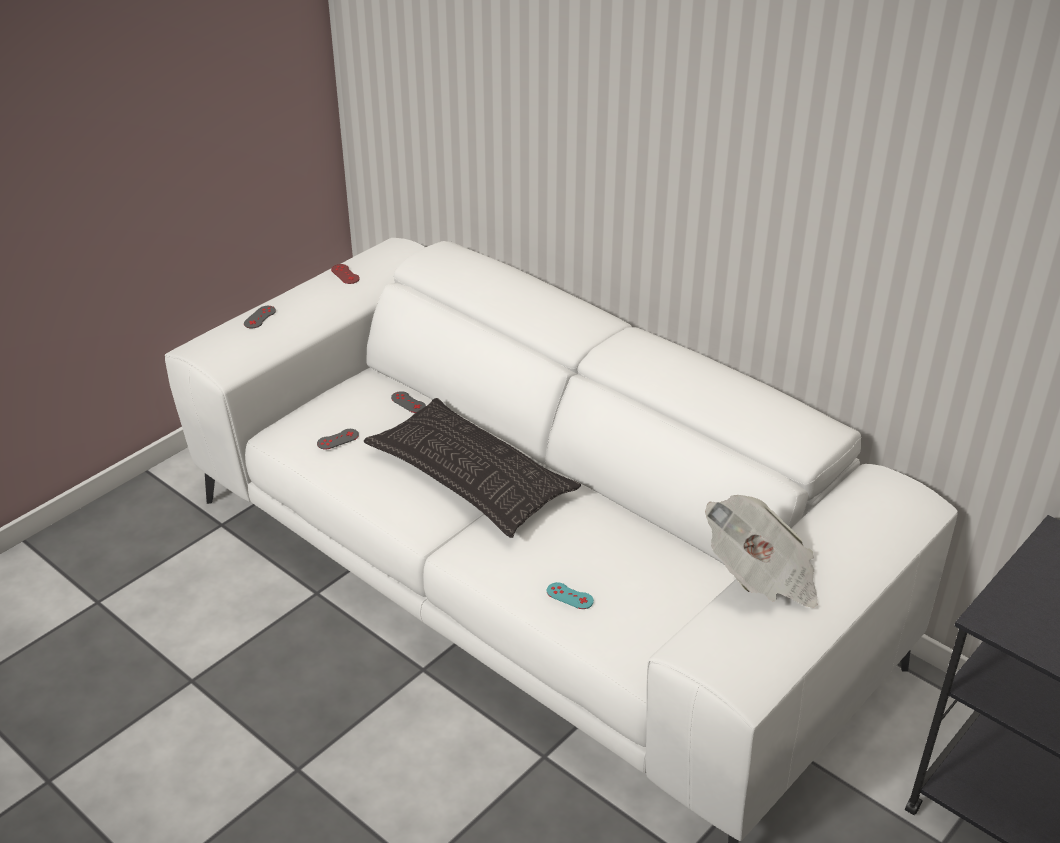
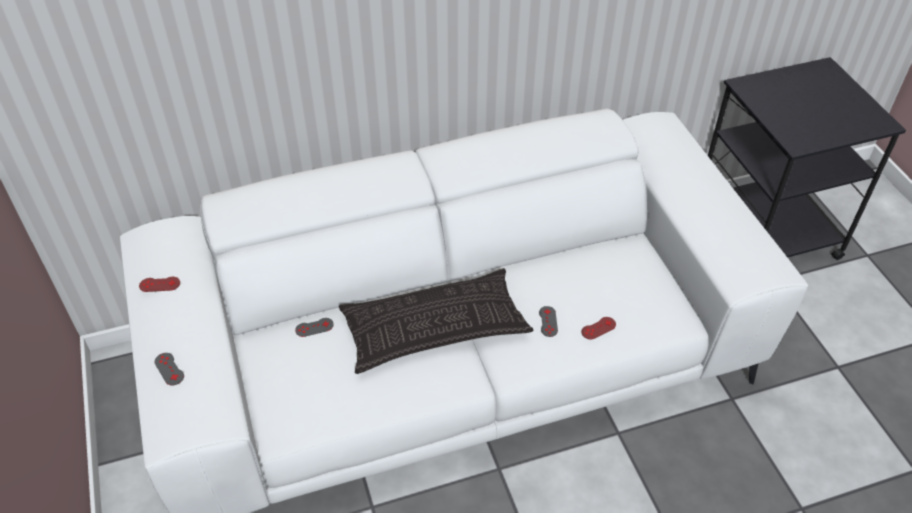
camera: 60 degrees left, 10 degrees up
grey game controller [317,429,359,450] -> grey game controller moved to [539,306,558,337]
turquoise game controller [547,582,594,609] -> red game controller [581,317,616,340]
newspaper [705,495,818,608] -> none

